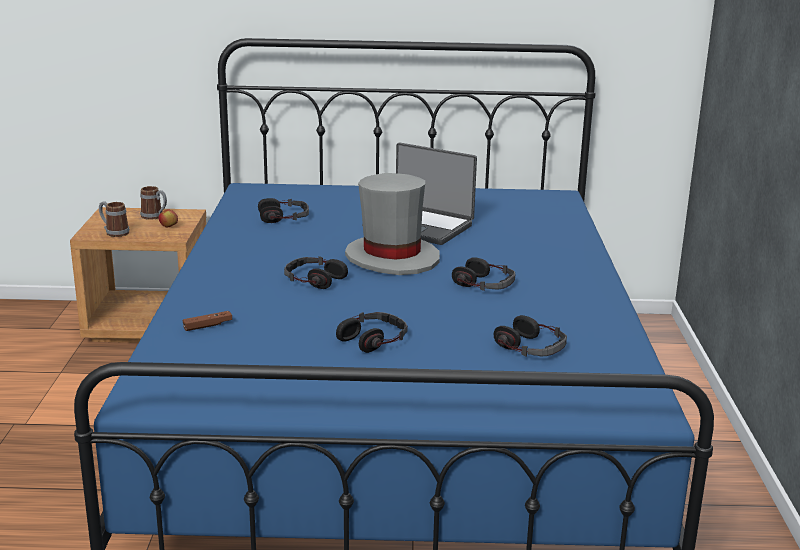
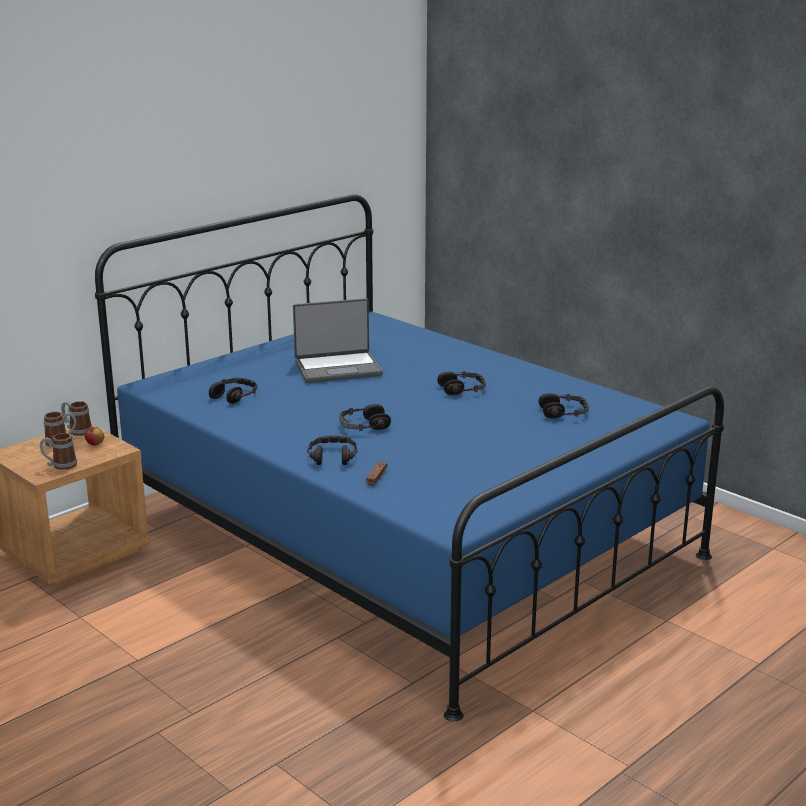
camera: 45 degrees left, 0 degrees up
headphones [336,312,408,353] -> headphones moved to [307,435,358,465]
grey hat [345,173,440,275] -> none
none -> mug [61,401,92,436]

